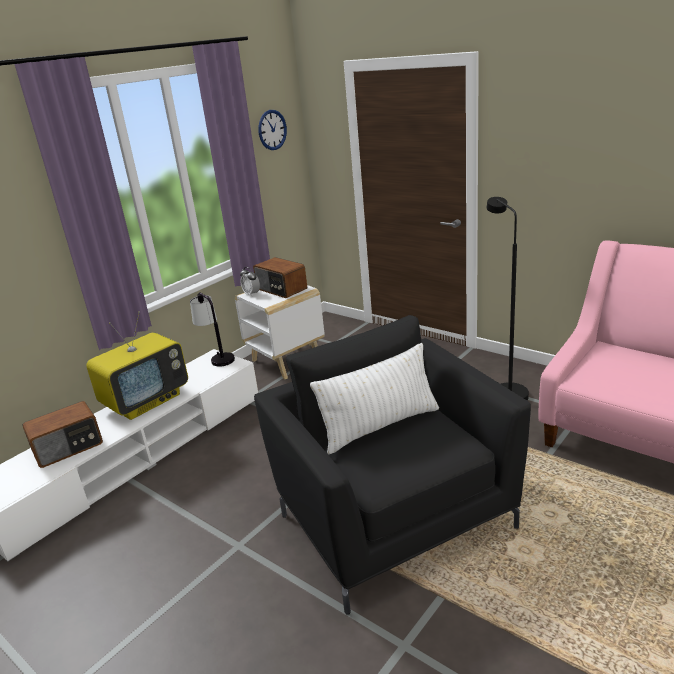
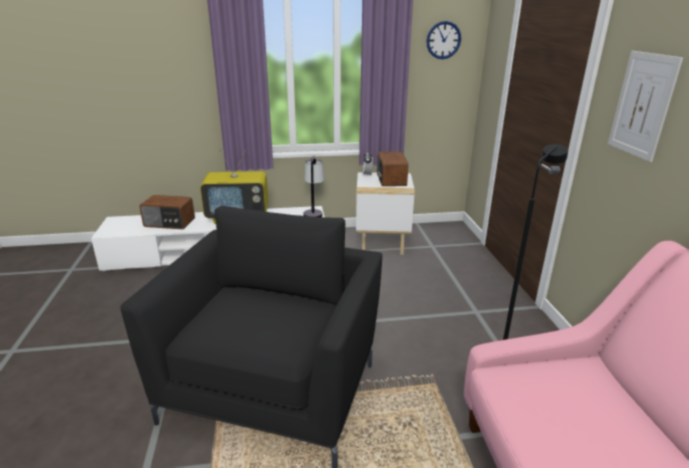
camera: 40 degrees right, 0 degrees up
white pillow [310,343,439,454] -> none
none -> picture [608,51,683,162]

